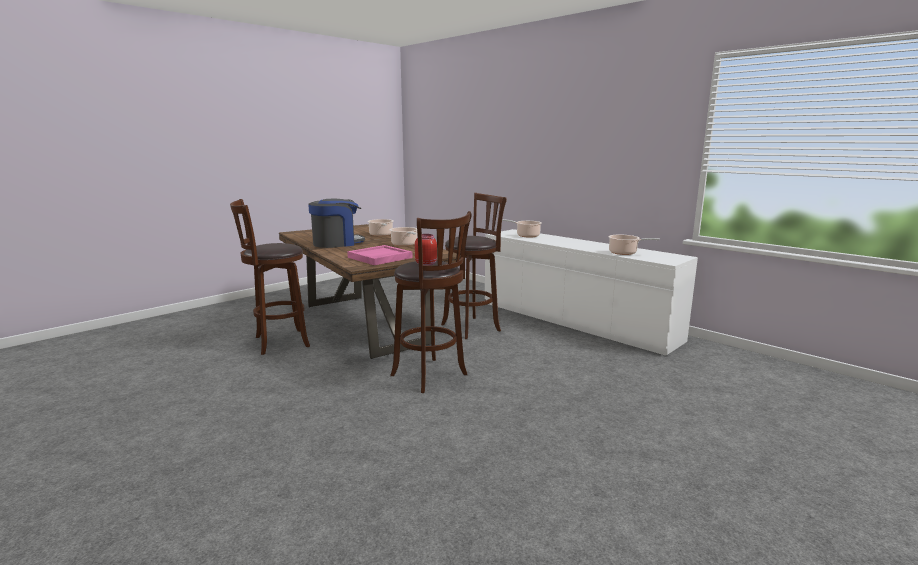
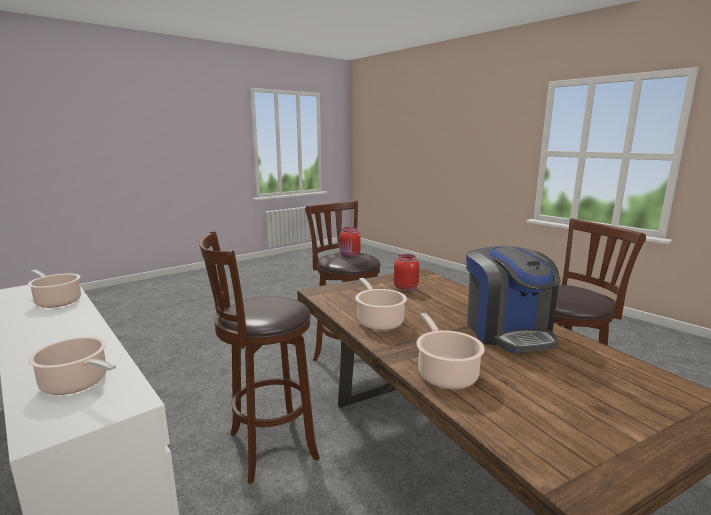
camera: 175 degrees left, 0 degrees up
coffee machine [308,199,365,248] -> coffee machine turned 75 degrees counterclockwise [466,246,561,353]
pink tray [347,245,412,265] -> red jar [394,254,419,291]

